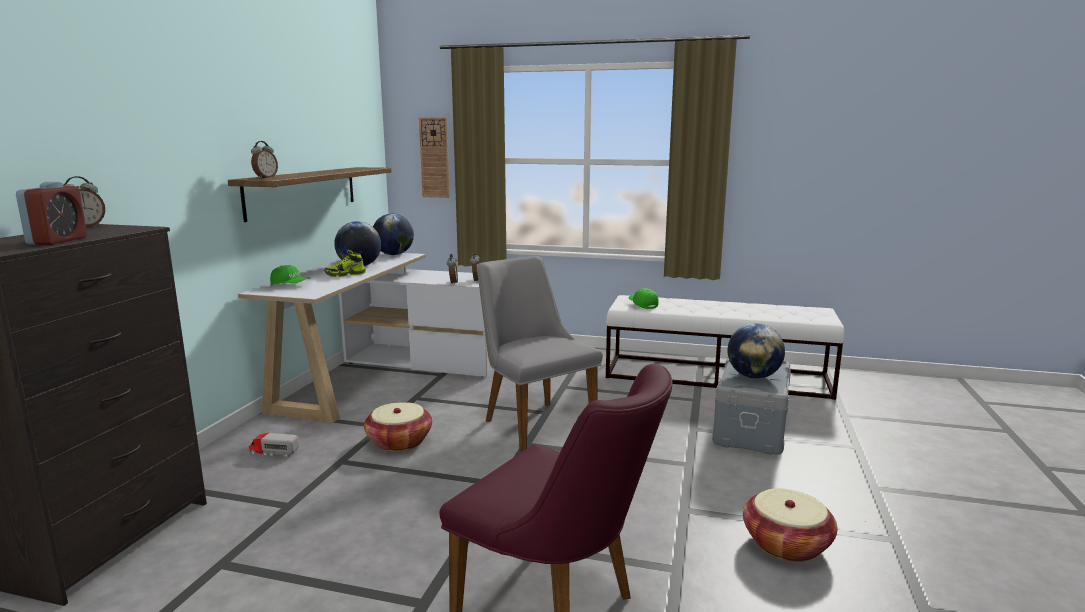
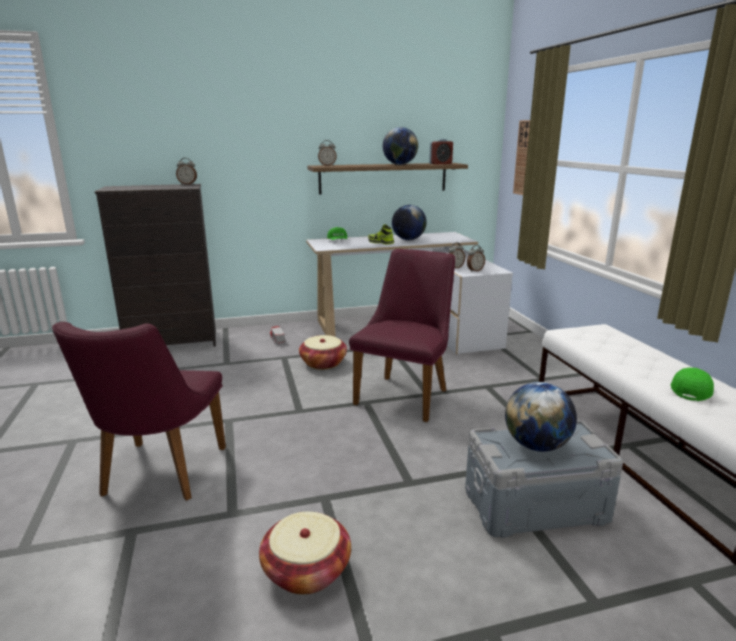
camera: 60 degrees right, 5 degrees up
alarm clock [16,182,87,245] -> alarm clock moved to [429,139,453,164]
globe [373,214,414,255] -> globe moved to [383,127,418,165]
grey chair [477,256,603,452] -> purple chair [349,249,455,422]
green cap [629,288,659,309] -> green cap moved to [671,368,714,401]

